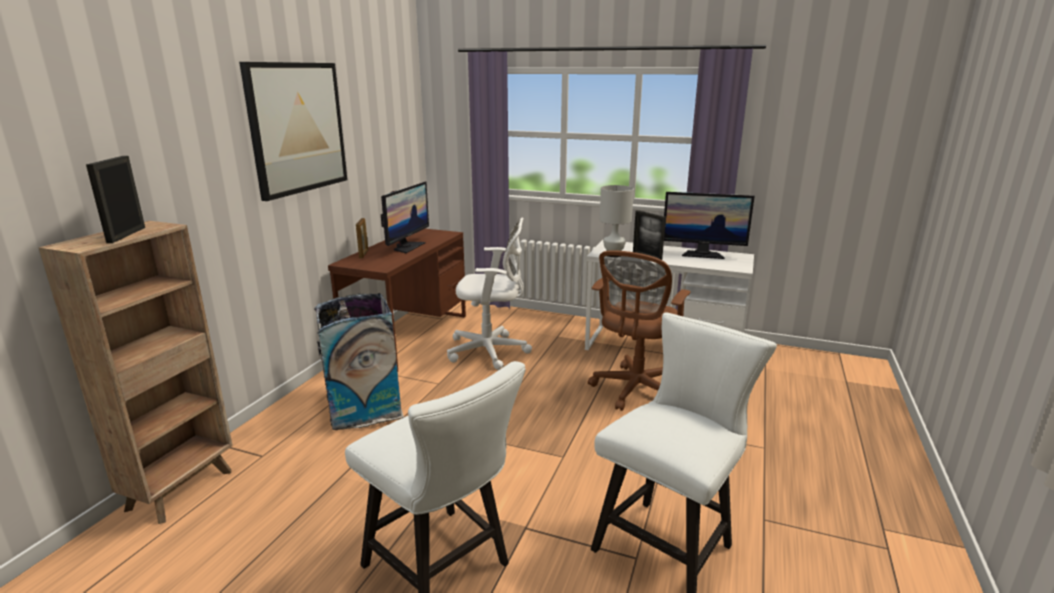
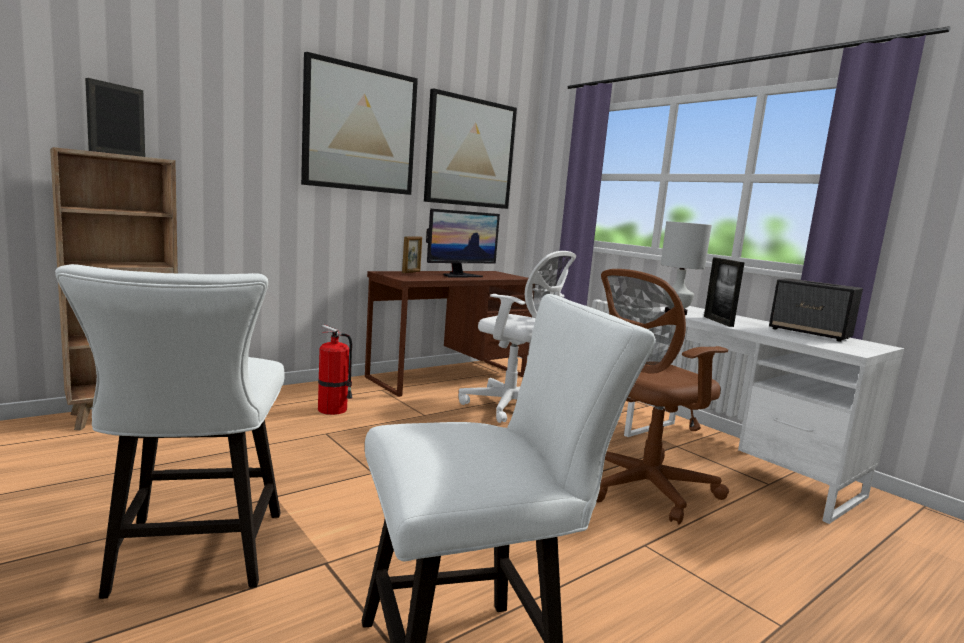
camera: 30 degrees right, 10 degrees down
trash can [314,293,404,430] -> fire extinguisher [318,325,353,415]
monitor [664,192,755,259] -> speaker [769,279,863,342]
none -> picture [424,88,517,209]

